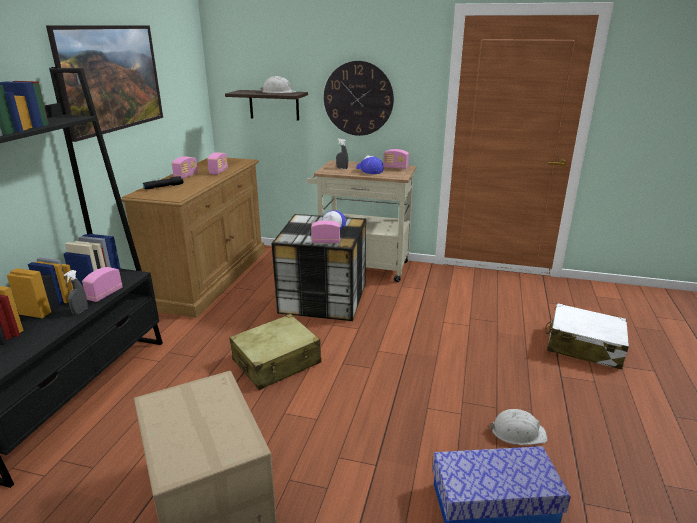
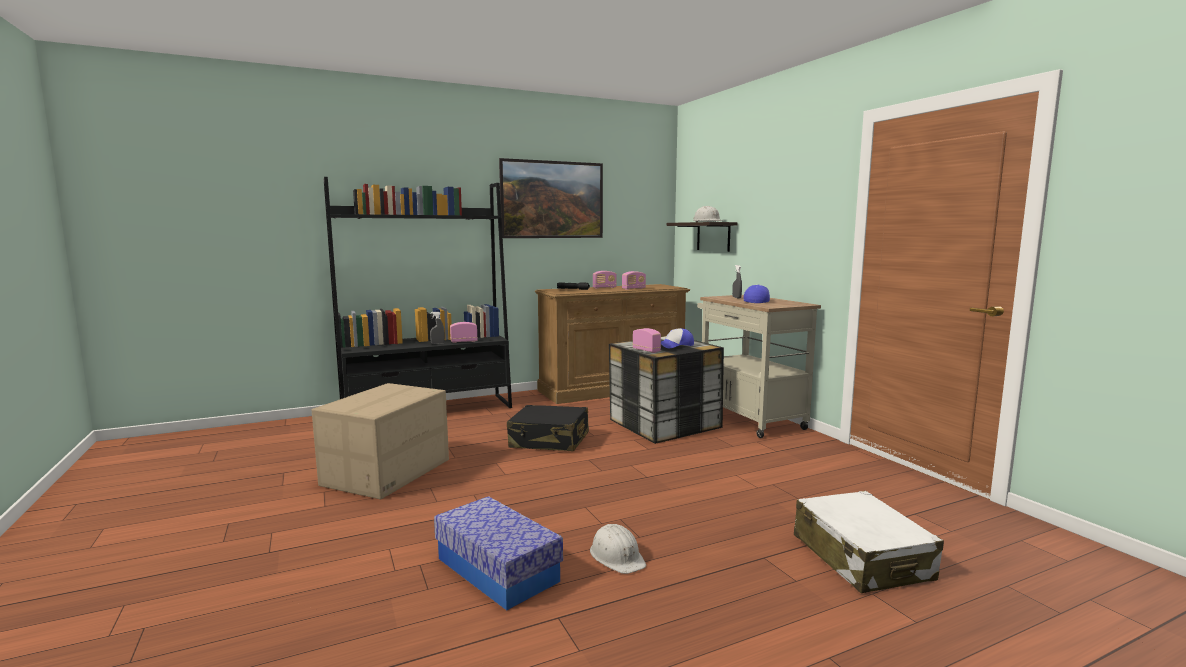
camera: 50 degrees right, 15 degrees down
beige suitcase [230,314,321,390] -> black suitcase [507,405,589,451]
wall clock [324,61,394,136] -> none
radio [383,149,409,169] -> none

